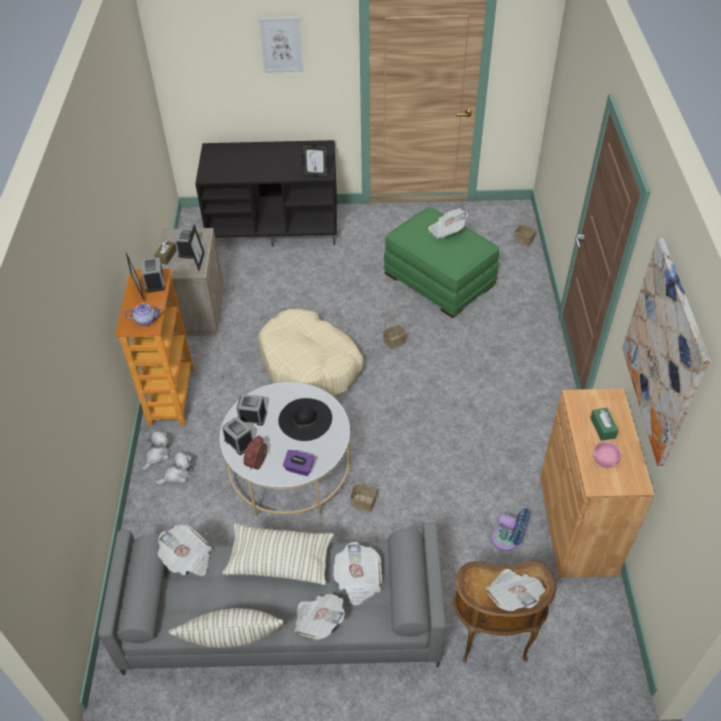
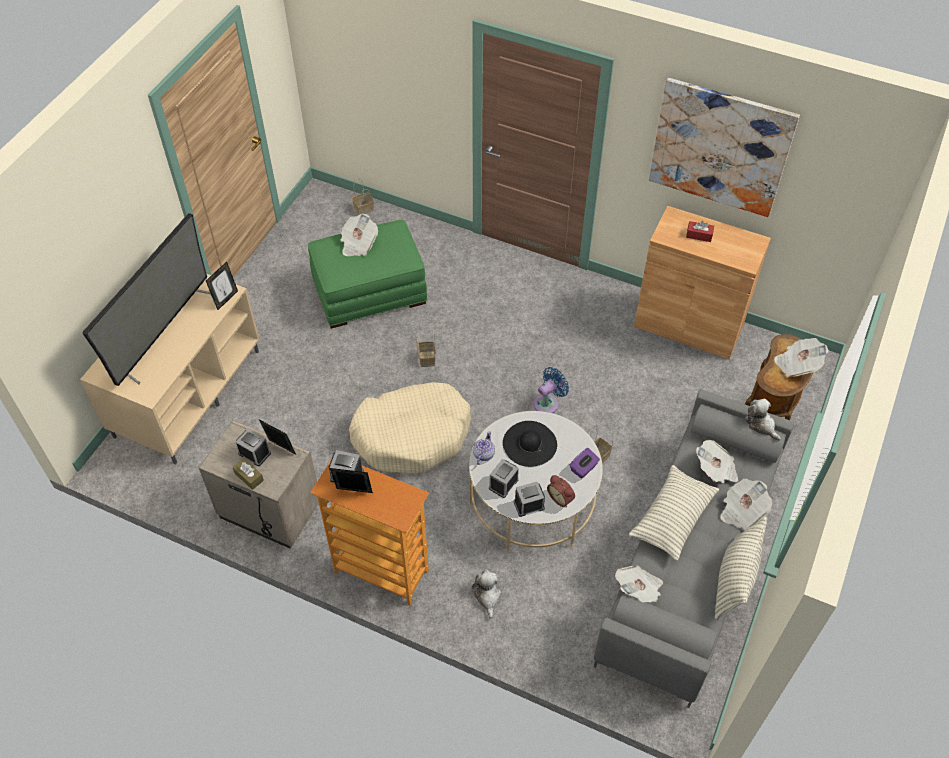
camera: 65 degrees left, 5 degrees up
teapot [125,303,162,326] -> teapot moved to [473,431,495,465]
plush toy [141,431,171,471] -> plush toy moved to [745,399,781,441]
black tv stand [195,140,337,247] -> beige tv stand [80,274,260,464]
picture [258,17,303,73] -> none
blue fan [491,508,531,551] -> blue fan moved to [534,367,569,413]
green tissue box [590,408,619,441] -> red tissue box [686,221,714,242]
pink bowl [592,441,621,468] -> none
none -> television [83,213,211,386]

